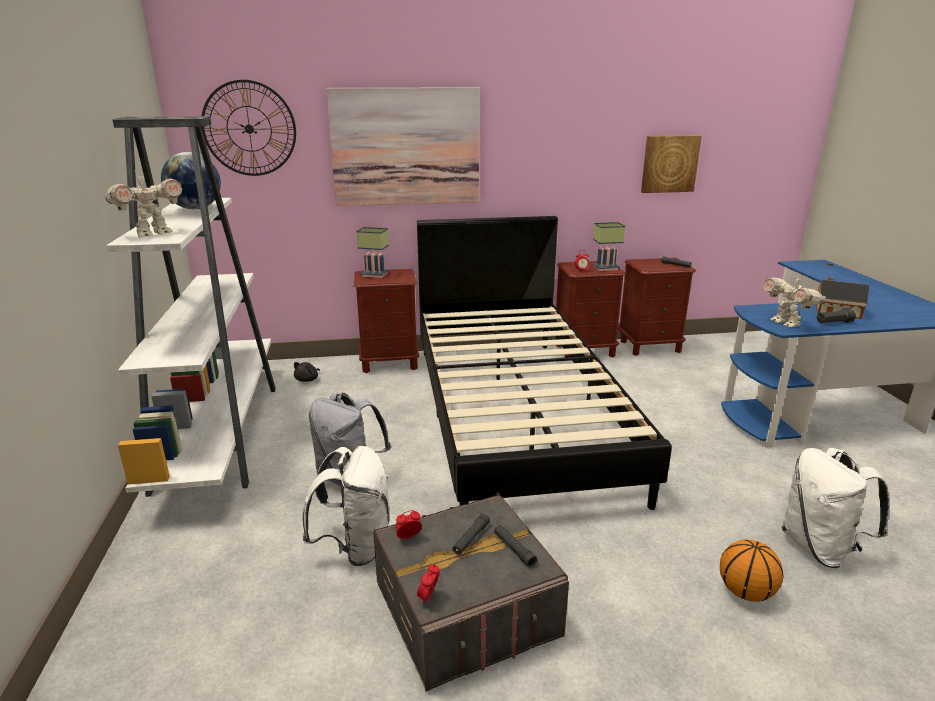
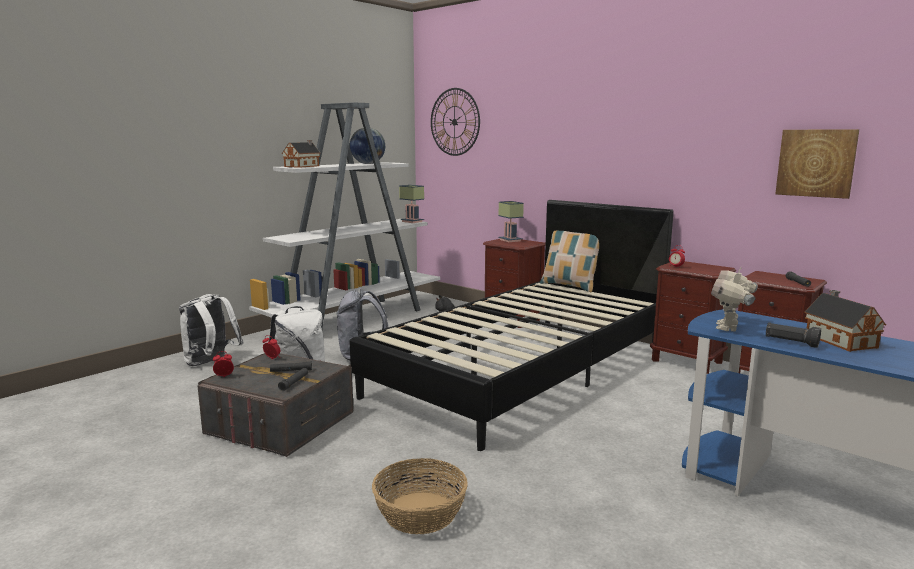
camera: 50 degrees right, 10 degrees down
toy robot [105,170,182,237] -> toy house [282,140,320,168]
picture [326,87,480,206] -> none
table lamp [592,222,625,271] -> table lamp moved to [399,185,424,223]
basketball [720,540,783,602] -> basket [372,458,468,534]
white backpack [782,448,890,568] -> white backpack moved to [179,294,244,366]
none -> pillow [540,231,599,292]

